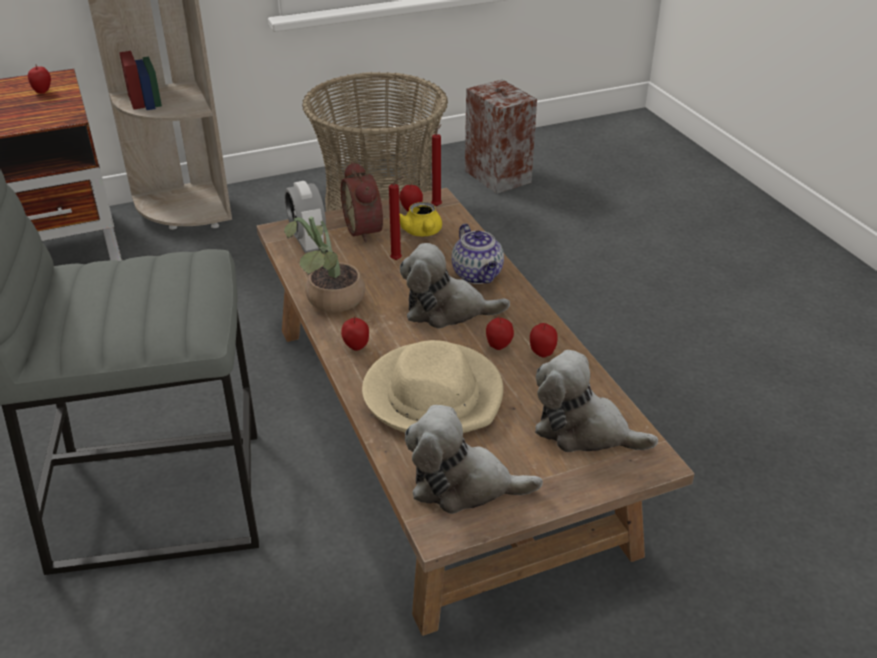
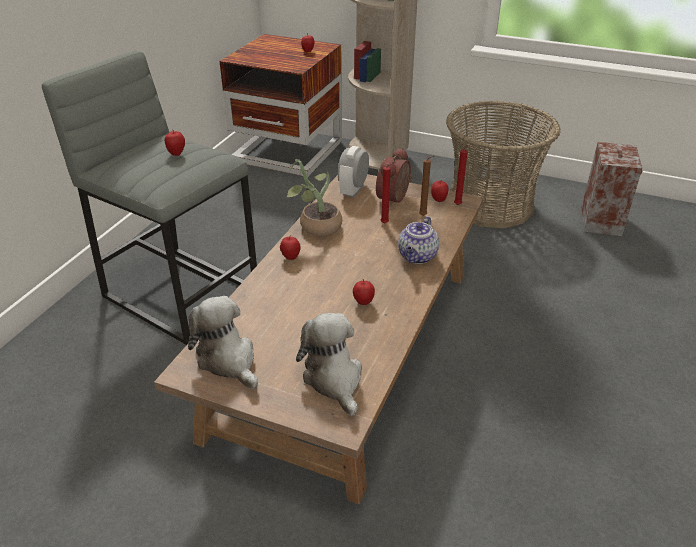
camera: 45 degrees right, 0 degrees up
beige hat [362,340,504,433] -> none
yellow teapot [400,202,442,236] -> brown candle [419,155,435,216]
plush toy [400,243,510,329] -> none
apple [530,323,558,358] -> apple moved to [165,130,185,156]

